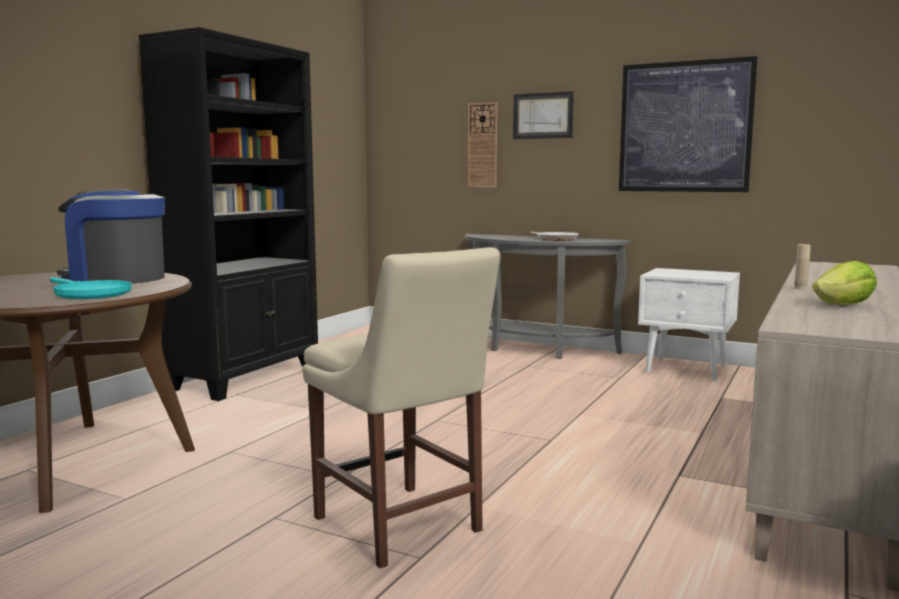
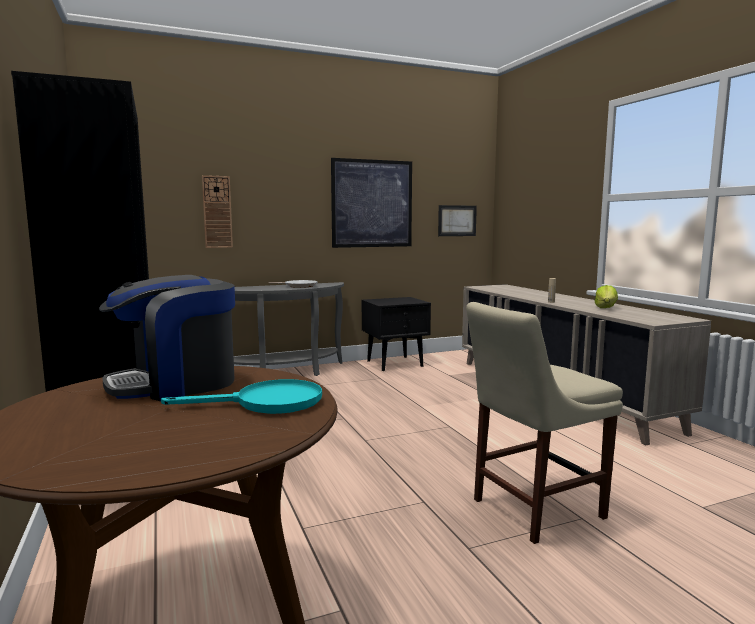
camera: 50 degrees left, 0 degrees up
beige chair [302,247,500,568] -> beige chair turned 150 degrees clockwise [466,302,623,544]
picture [513,91,574,139] -> picture moved to [438,205,477,236]
white nightstand [638,268,740,381] -> black nightstand [362,297,431,371]

